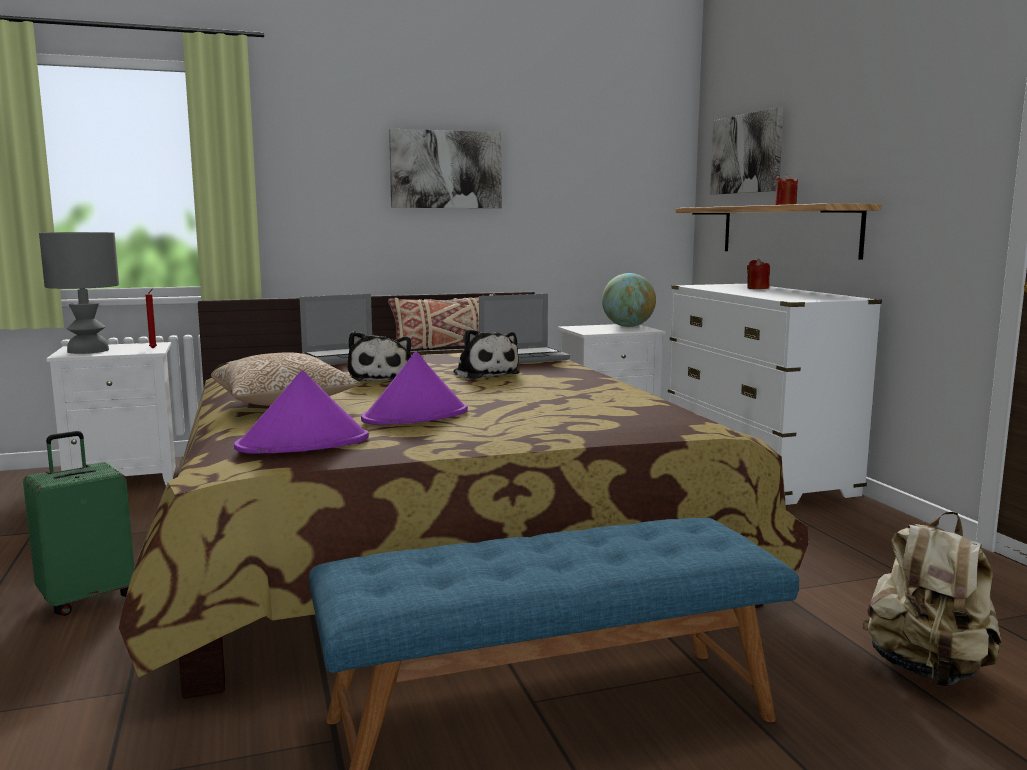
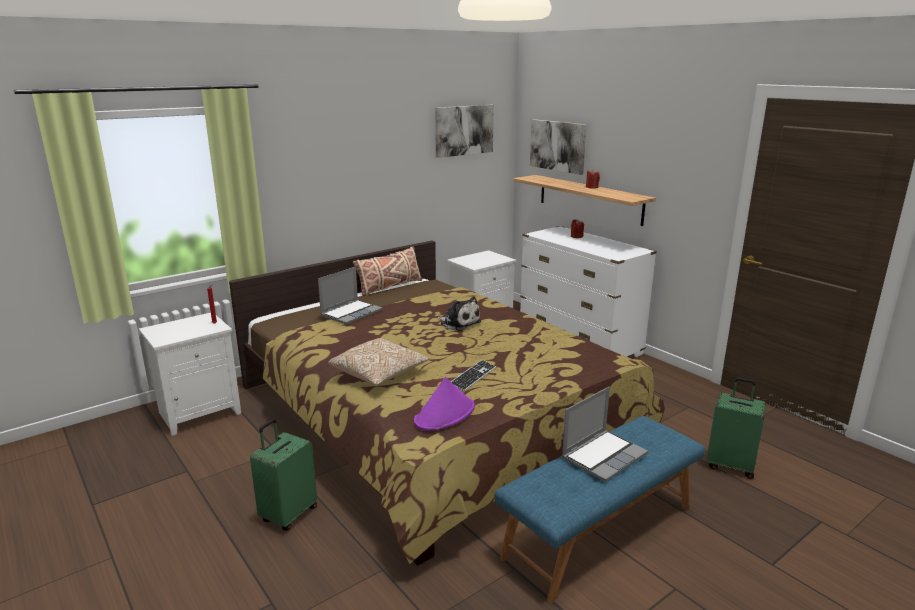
camera: 20 degrees left, 10 degrees up
grey table lamp [39,232,119,354] -> none
plush toy [348,331,411,382] -> none
purple hat [361,351,468,425] -> keyboard [451,360,496,391]
picture [389,129,502,208] -> picture moved to [435,105,494,158]
laptop [479,294,570,363] -> laptop moved to [562,386,648,482]
globe [602,273,656,327] -> none
beige backpack [863,511,1002,687] -> green suitcase [707,378,766,479]

